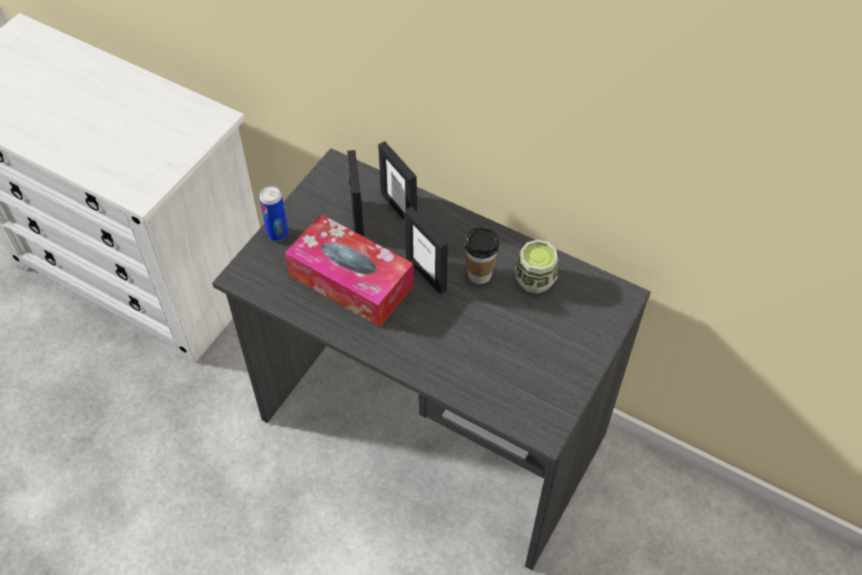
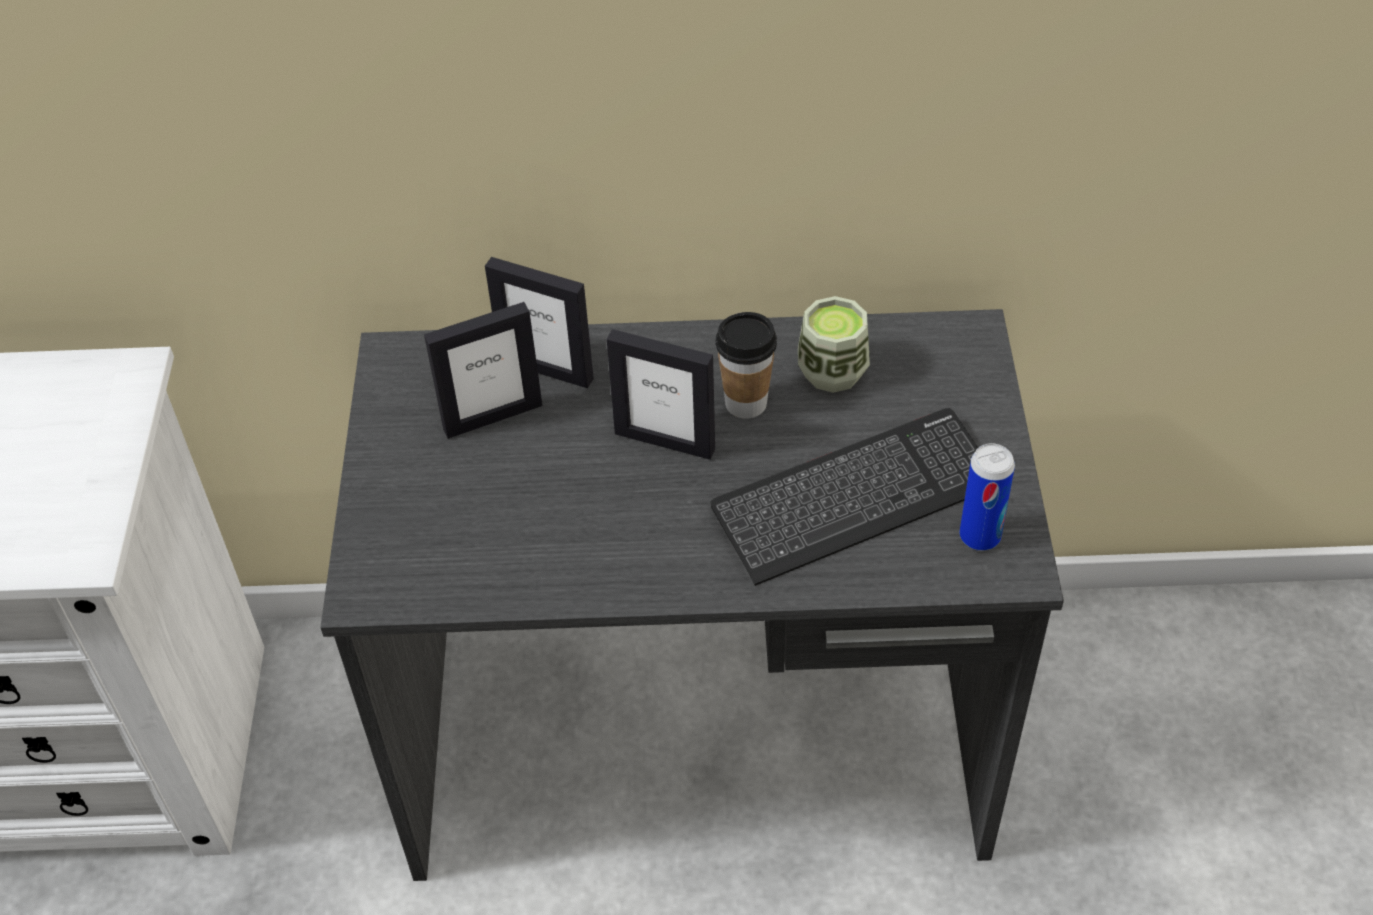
camera: 30 degrees left, 5 degrees down
can [259,186,288,241] -> can moved to [959,443,1015,551]
tissue box [285,214,414,327] -> none
picture frame [347,150,364,237] -> picture frame turned 105 degrees clockwise [424,302,543,439]
none -> keyboard [711,408,978,586]

